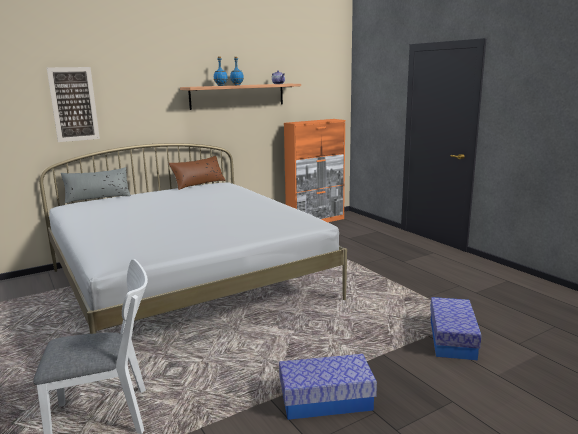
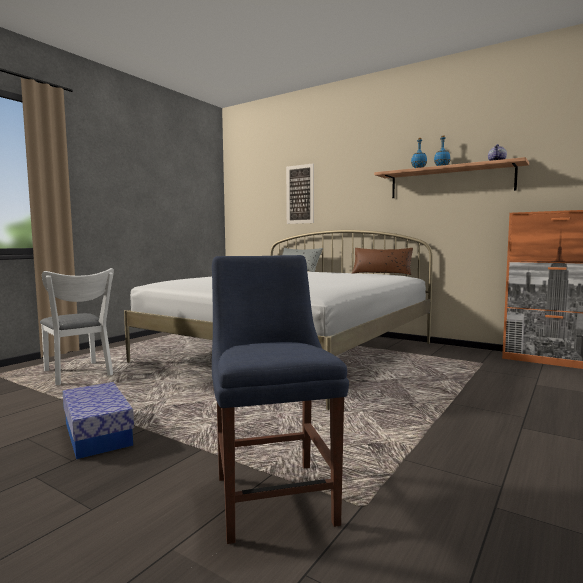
camera: 65 degrees right, 10 degrees down
storage box [430,297,482,360] -> blue chair [212,255,349,544]

